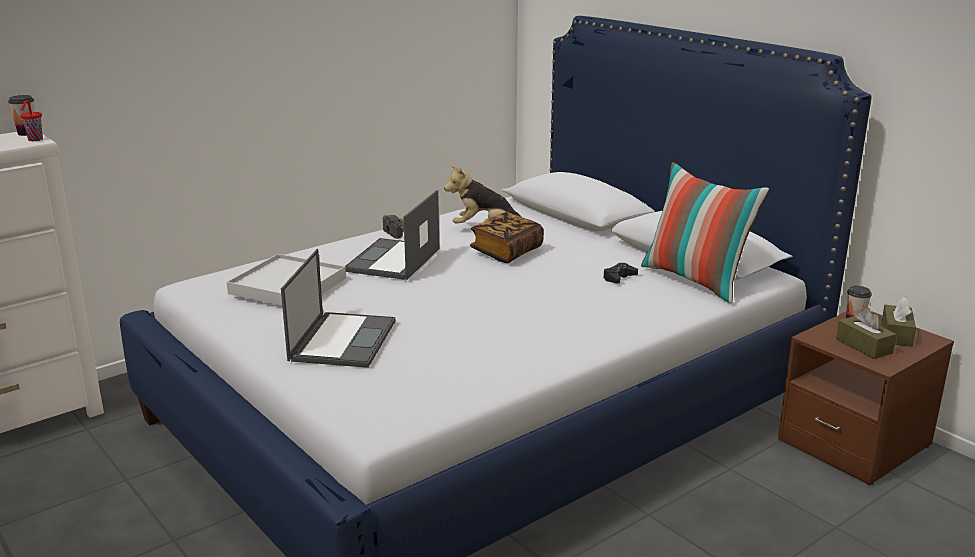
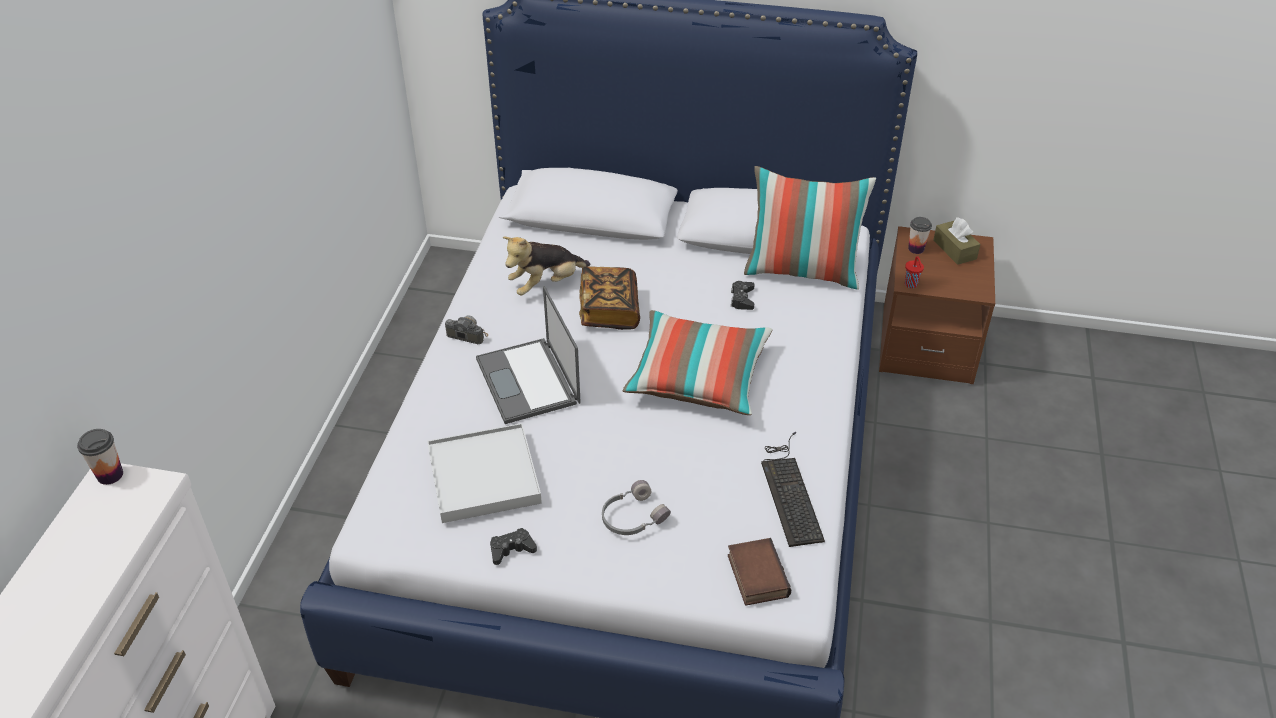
camera: 40 degrees left, 20 degrees up
red cup [20,100,43,141] -> red cup moved to [905,256,924,288]
laptop [281,249,395,368] -> grey headphones [602,480,671,535]
brown tissue box [836,308,897,359] -> none
none -> black game controller [490,528,537,565]
none -> pillow [622,310,773,415]
none -> book [728,538,791,606]
none -> keyboard [761,432,825,547]

